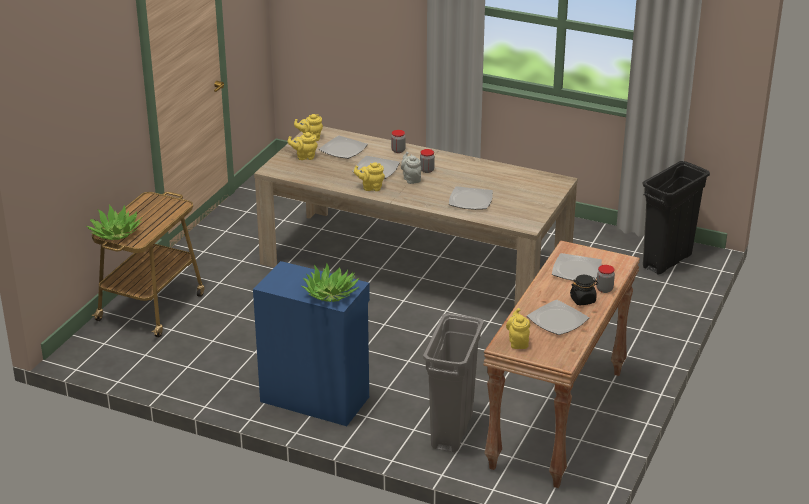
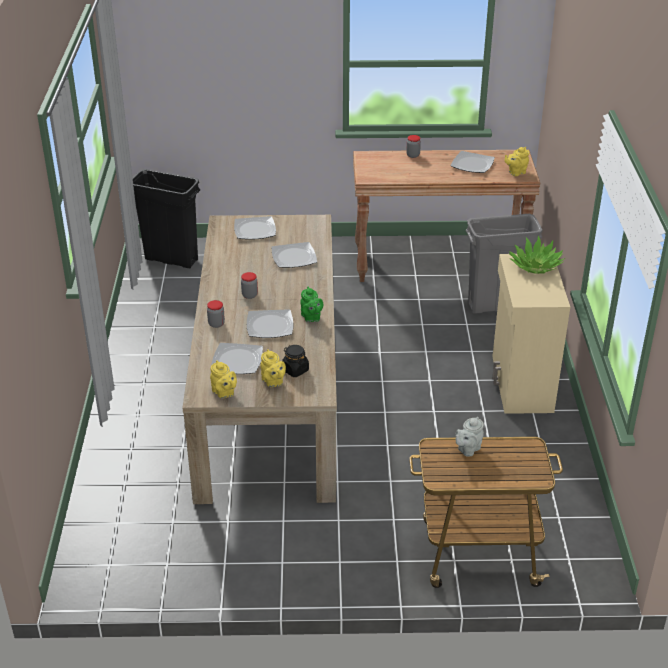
camera: 115 degrees left, 5 degrees up
potted plant [87,205,142,240] -> none
blue cabinet [253,261,370,426] -> beige cabinet [492,254,570,414]
yellow teapot [354,162,385,191] -> green teapot [300,287,323,322]
grey teapot [401,152,421,184] -> grey teapot moved to [455,417,484,457]
plate [552,253,602,281] -> plate moved to [234,216,276,240]
black jar [570,275,598,305] -> black jar moved to [282,345,309,377]

